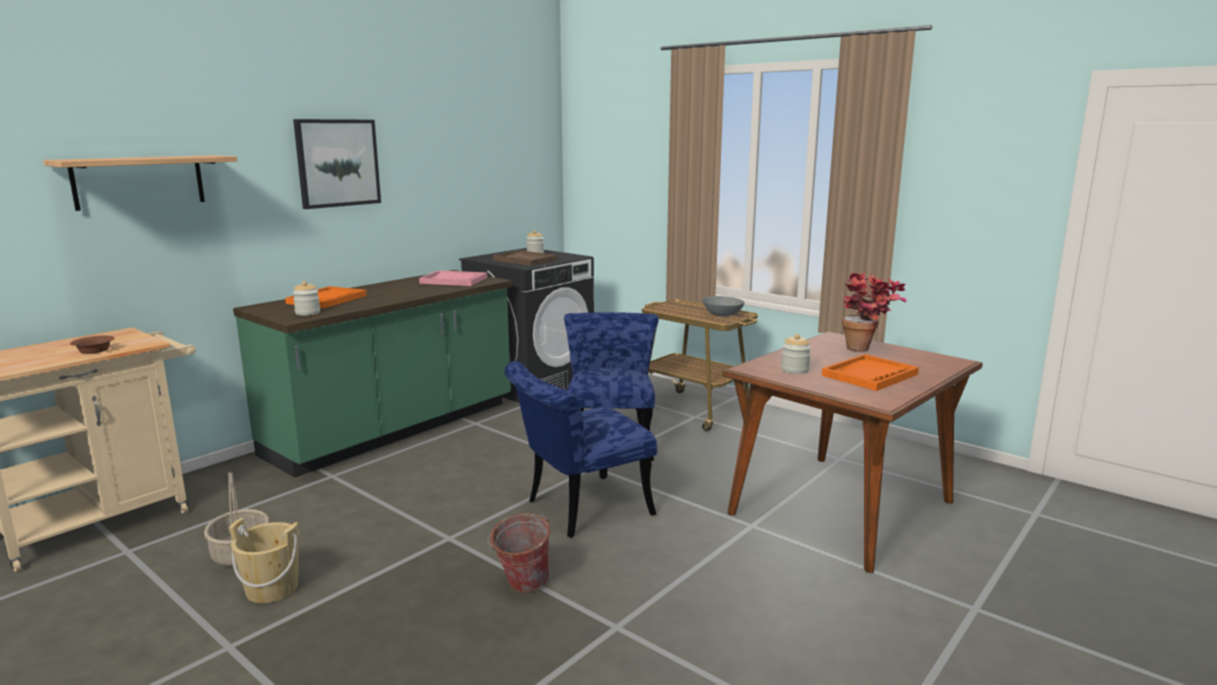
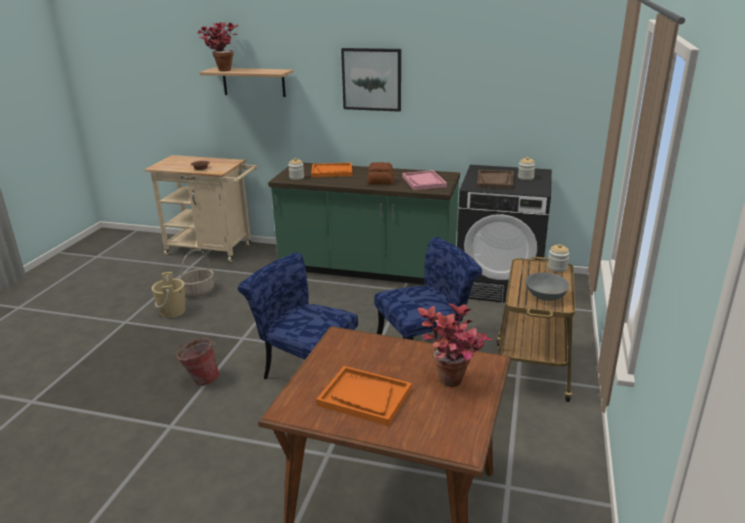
camera: 65 degrees right, 10 degrees up
jar [781,334,811,374] -> jar moved to [548,244,570,272]
none -> potted plant [198,22,238,71]
none -> bread [368,162,394,185]

